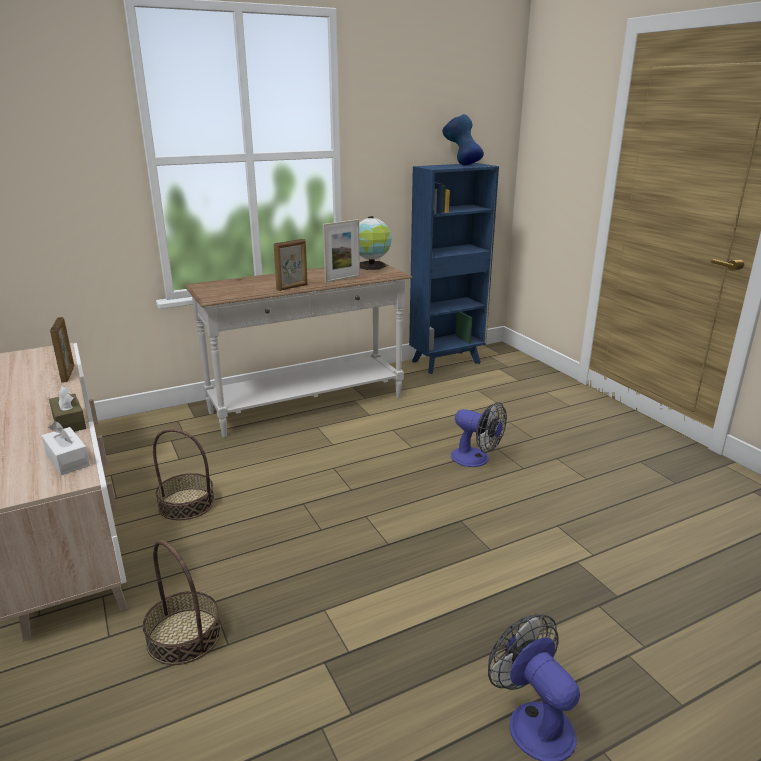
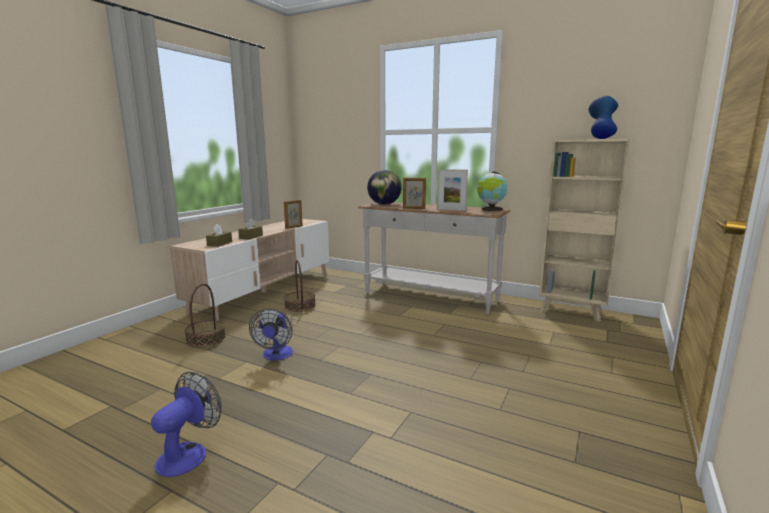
camera: 55 degrees right, 10 degrees down
white tissue box [42,421,90,475] -> brown tissue box [206,224,232,247]
blue bookcase [409,163,499,374] -> beige bookcase [539,139,630,322]
fan [451,402,507,467] -> fan moved to [249,309,293,360]
none -> globe [367,170,402,205]

